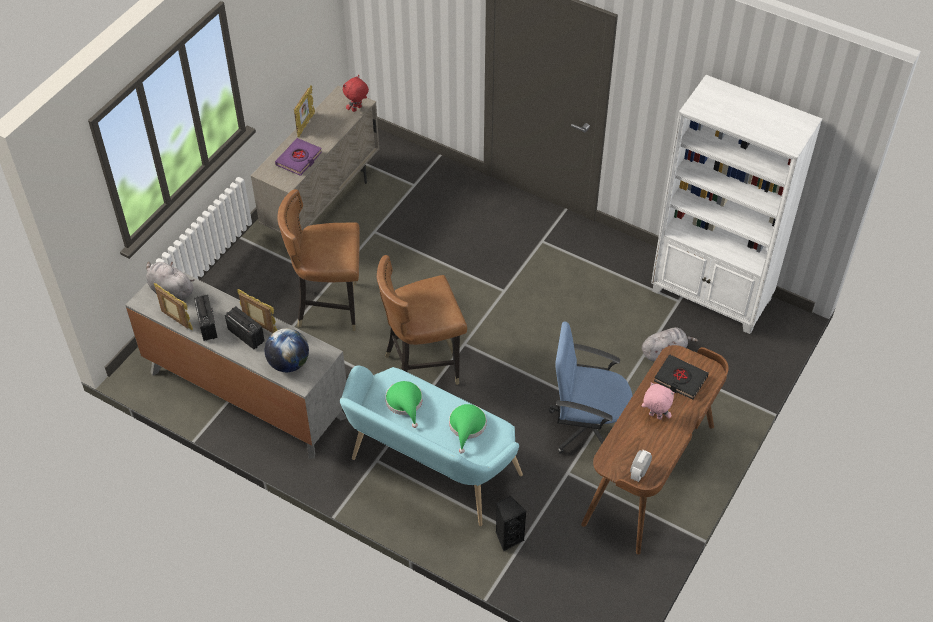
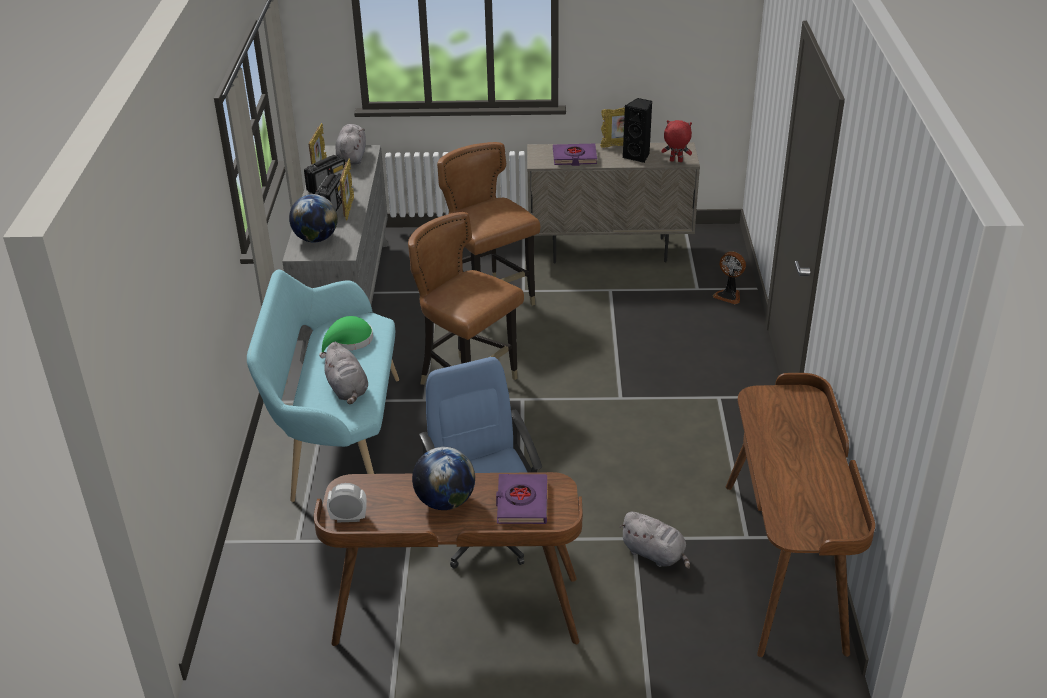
camera: 60 degrees right, 15 degrees down
green hat [449,404,486,454] -> grey plush toy [321,342,368,404]
black speaker [496,496,526,551] -> black speaker moved to [623,98,652,163]
pink plush toy [642,382,674,420] -> globe [412,447,475,510]
white bookcase [651,75,822,334] -> brown desk [726,373,875,657]
black book [654,354,709,400] -> purple book [496,474,547,524]
none -> fan [713,251,746,304]

